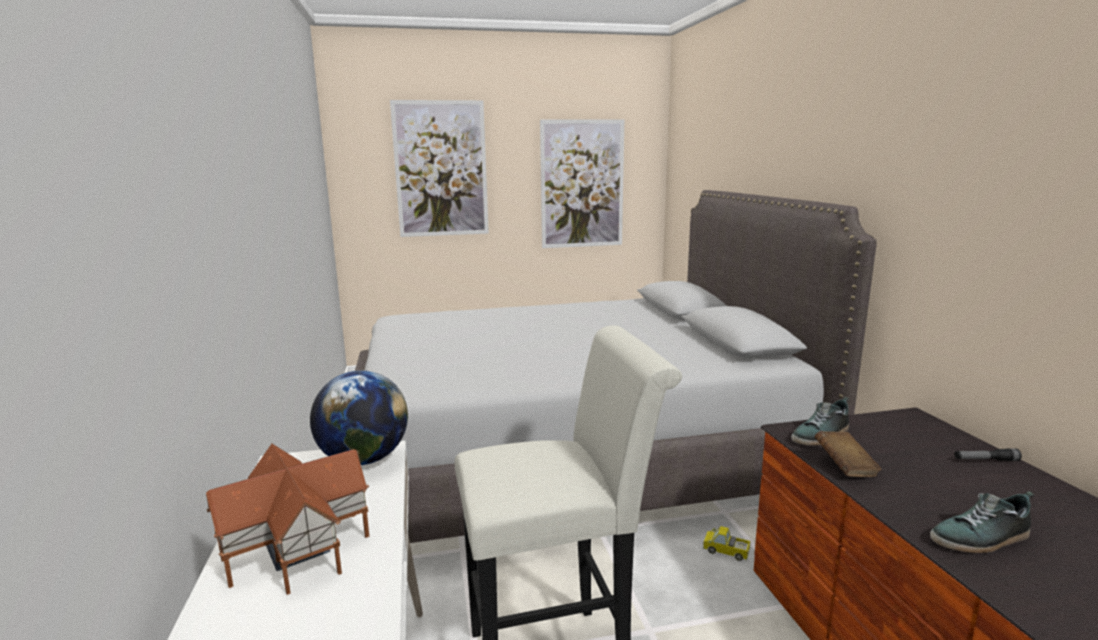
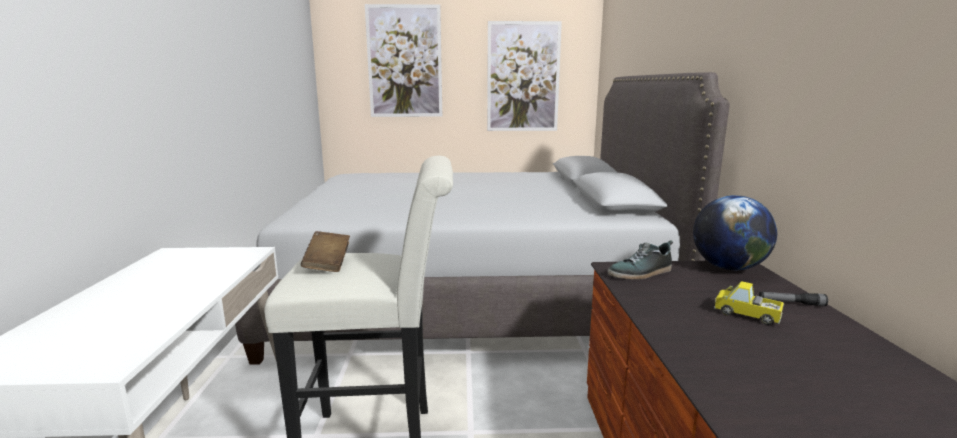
camera: 10 degrees right, 0 degrees up
toy house [206,444,369,595] -> none
globe [310,370,408,465] -> globe moved to [693,195,777,270]
toy truck [703,526,751,561] -> toy truck moved to [714,281,784,325]
brown book [815,431,882,477] -> brown book moved to [301,231,350,272]
shoe [930,491,1034,553] -> none

